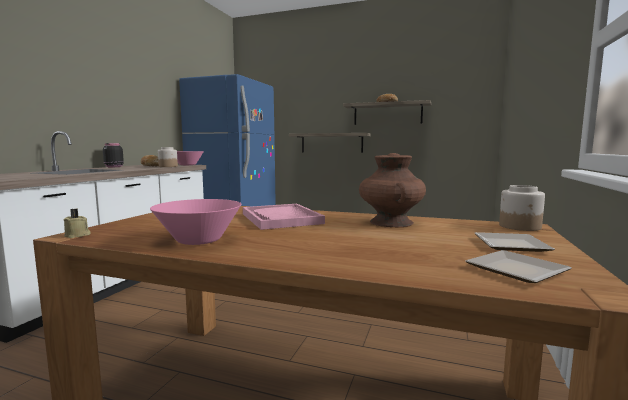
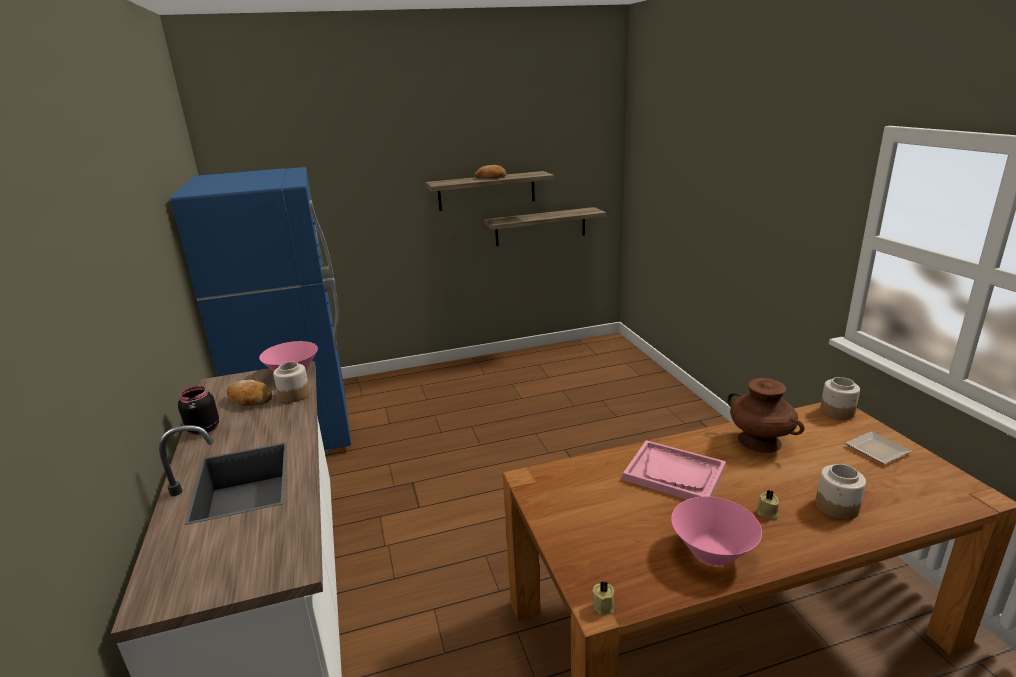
camera: 35 degrees left, 15 degrees up
shelf [289,133,370,153] -> shelf moved to [484,207,606,246]
plate [465,250,572,283] -> none
none -> beige candle [757,490,779,519]
none -> jar [815,464,866,520]

